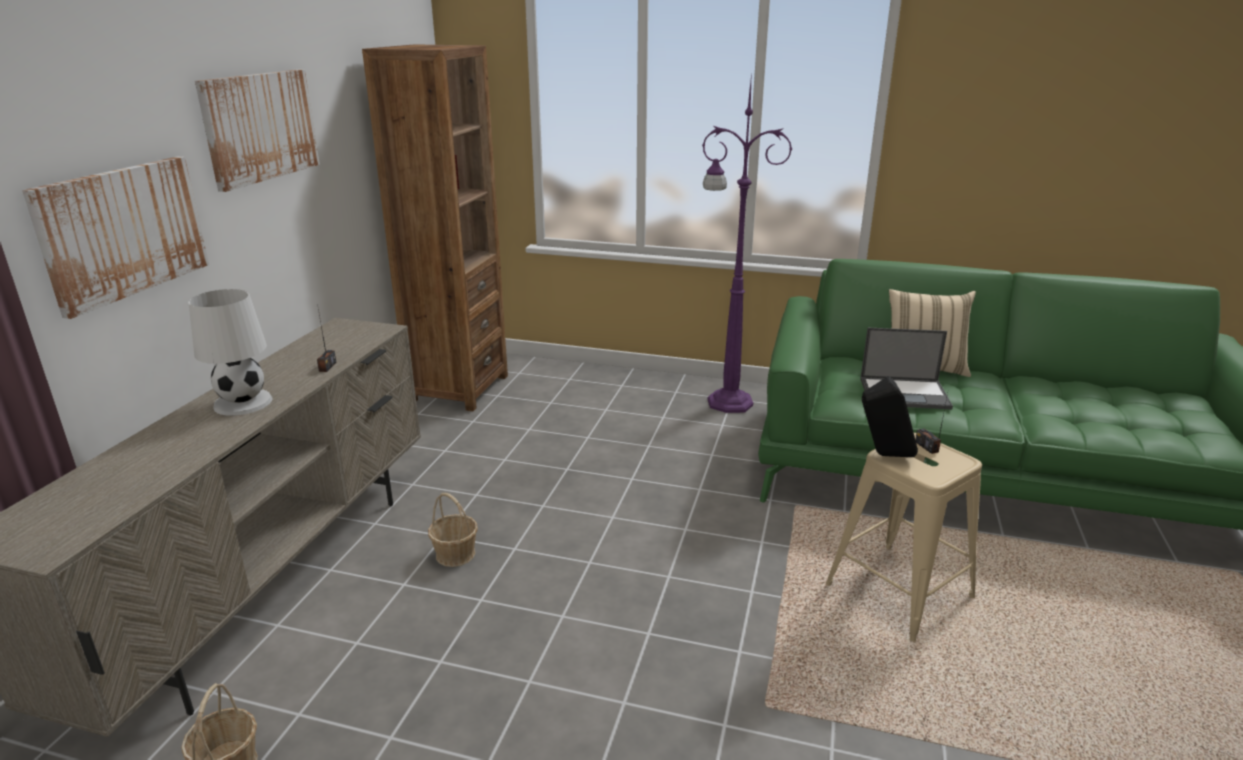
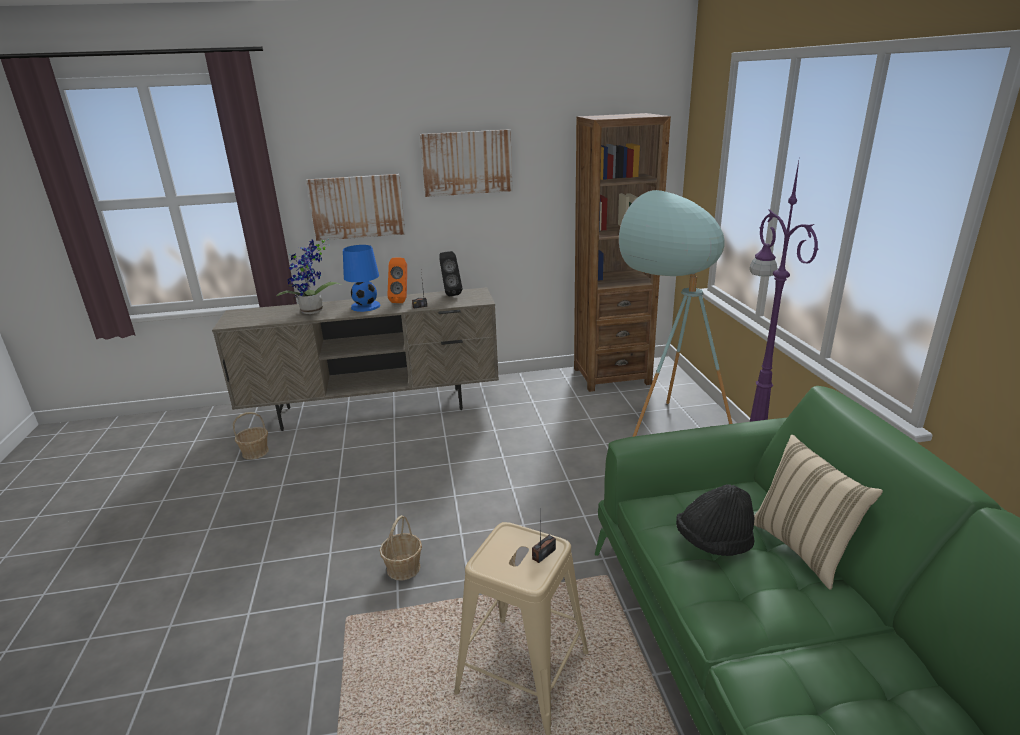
camera: 65 degrees right, 0 degrees up
white table lamp [189,289,272,416] -> blue table lamp [343,245,381,312]
basket [428,493,478,567] -> basket moved to [380,515,422,580]
laptop [860,328,953,410] -> black hat [676,484,754,556]
black speaker [862,376,918,457] -> black speaker moved to [439,251,462,296]
none -> potted plant [276,238,342,314]
none -> orange speaker [387,257,407,303]
none -> turquoise floor lamp [619,190,733,437]

